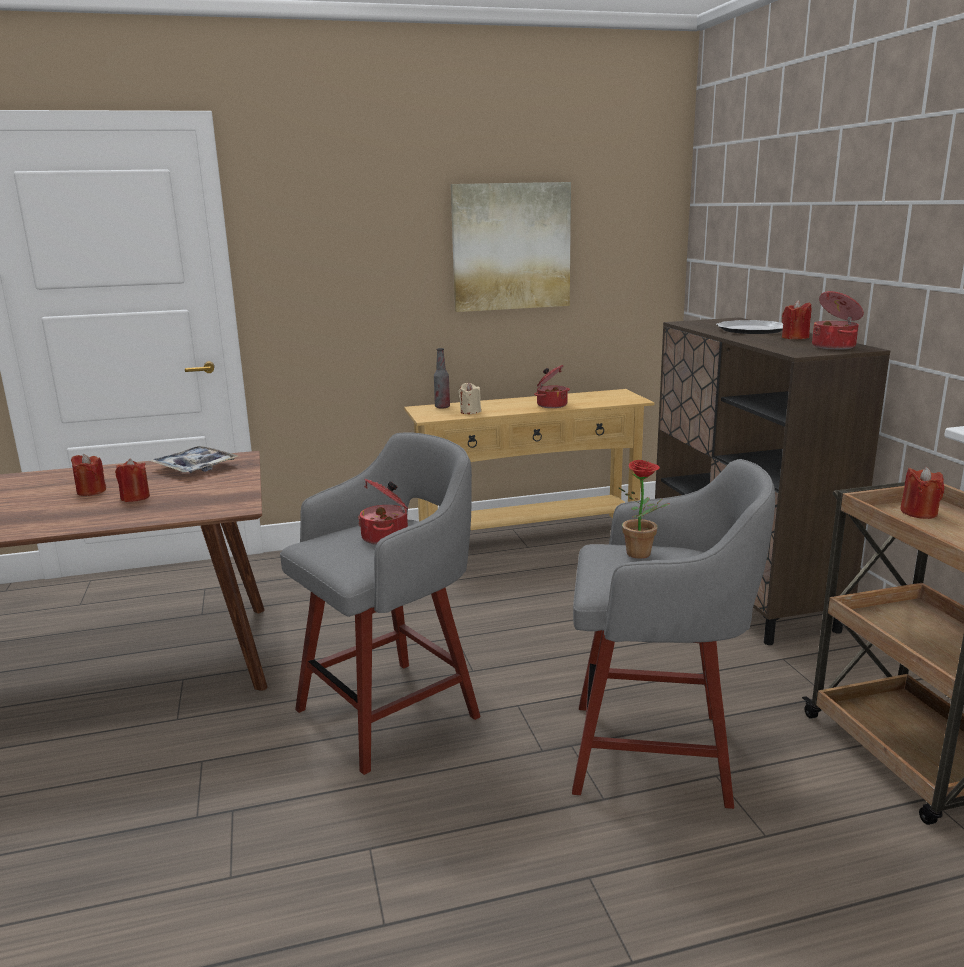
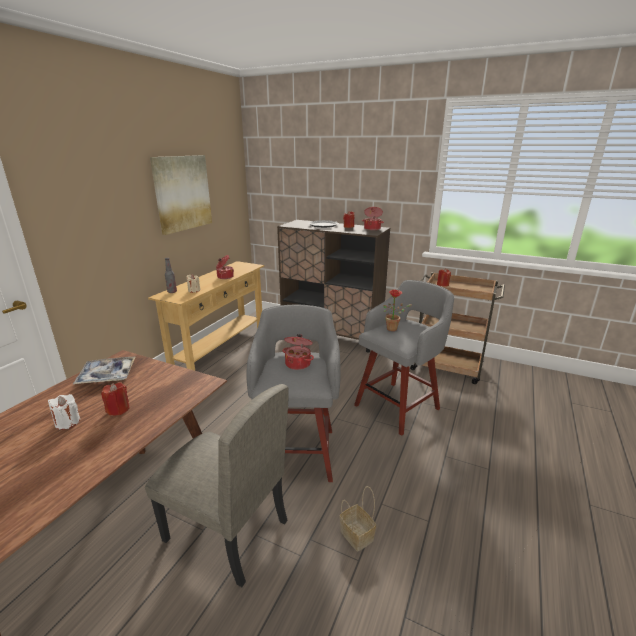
camera: 50 degrees left, 5 degrees up
red candle [71,454,106,496] -> white candle [48,394,80,430]
none -> beige chair [145,384,289,587]
none -> basket [340,486,376,552]

